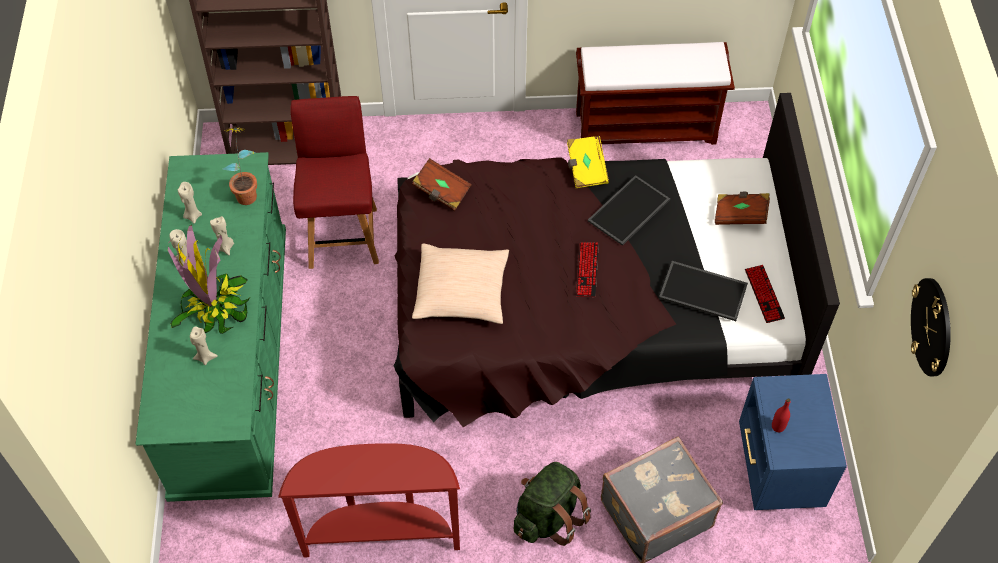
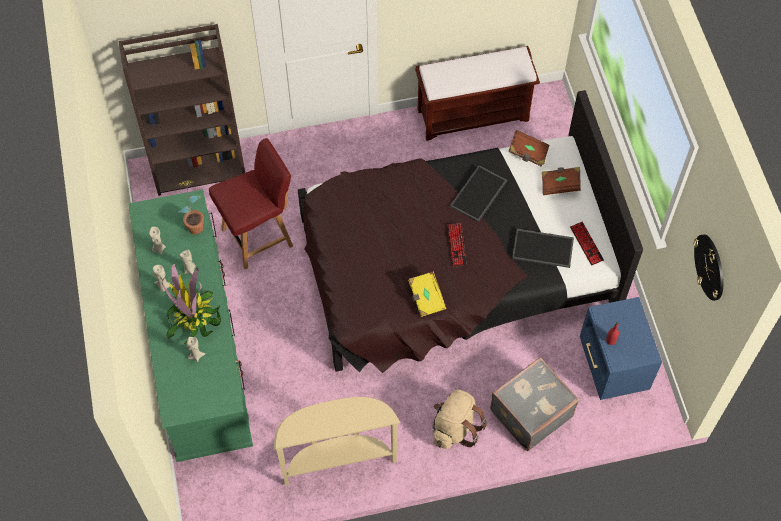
camera: 10 degrees left, 5 degrees up
red console table [278,443,460,558] -> beige console table [274,397,400,486]
red chair [290,96,379,269] -> red chair turned 75 degrees clockwise [209,138,293,269]
brown book [412,158,472,211] -> brown book moved to [508,130,549,167]
beige pillow [412,244,509,324] -> none
green backpack [514,462,591,546] -> beige backpack [433,390,487,449]
yellow book [567,136,609,188] -> yellow book moved to [408,271,446,317]

